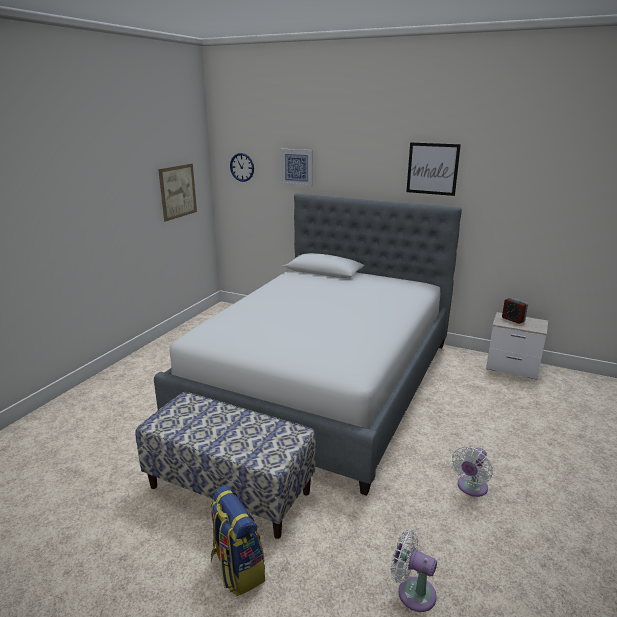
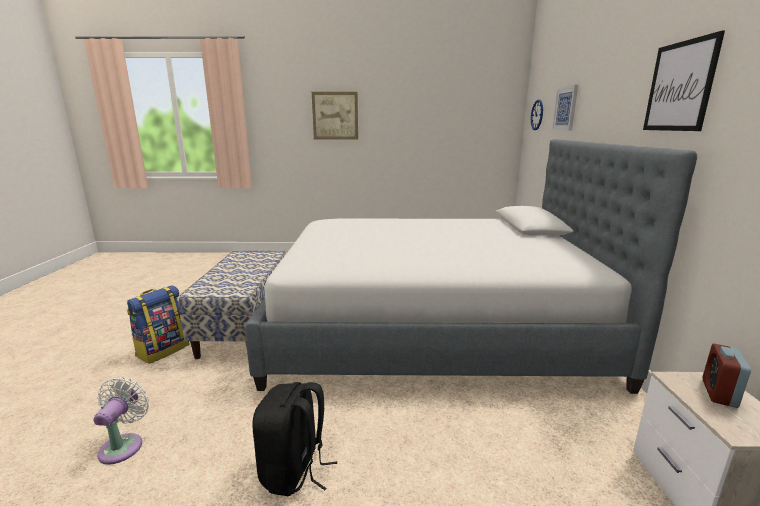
camera: 65 degrees right, 5 degrees down
picture [158,163,197,221] -> picture moved to [312,92,358,140]
white fan [452,446,493,497] -> black backpack [252,382,337,496]

